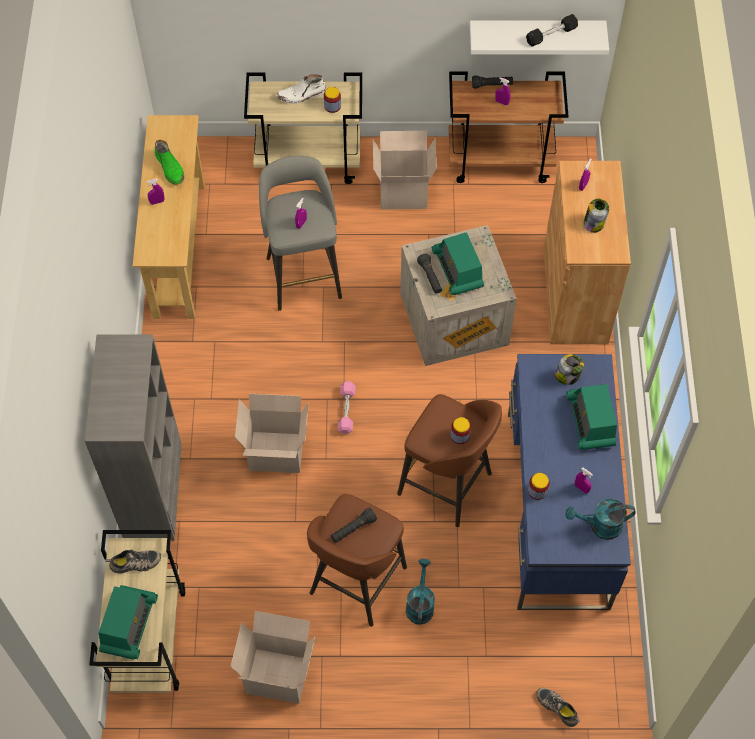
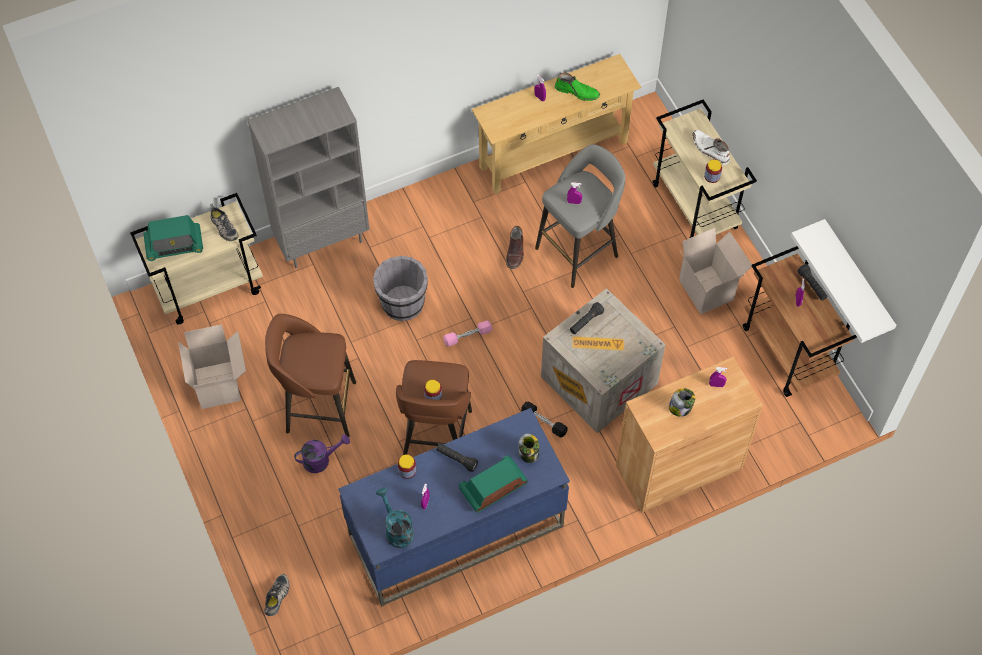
camera: 65 degrees right, 0 degrees up
green boot [155,140,184,185] -> green boot turned 105 degrees counterclockwise [555,73,600,101]
cardboard box [235,394,308,473] -> grey bucket [373,256,428,321]
black flashlight [331,508,377,543] -> black flashlight moved to [436,443,478,472]
turquoise watering can [406,559,435,625] -> purple watering can [294,434,350,473]
radio [432,232,484,295] -> none
black dumbbell [526,14,578,47] -> black dumbbell moved to [521,402,568,437]
none -> brown boot [506,226,524,269]

